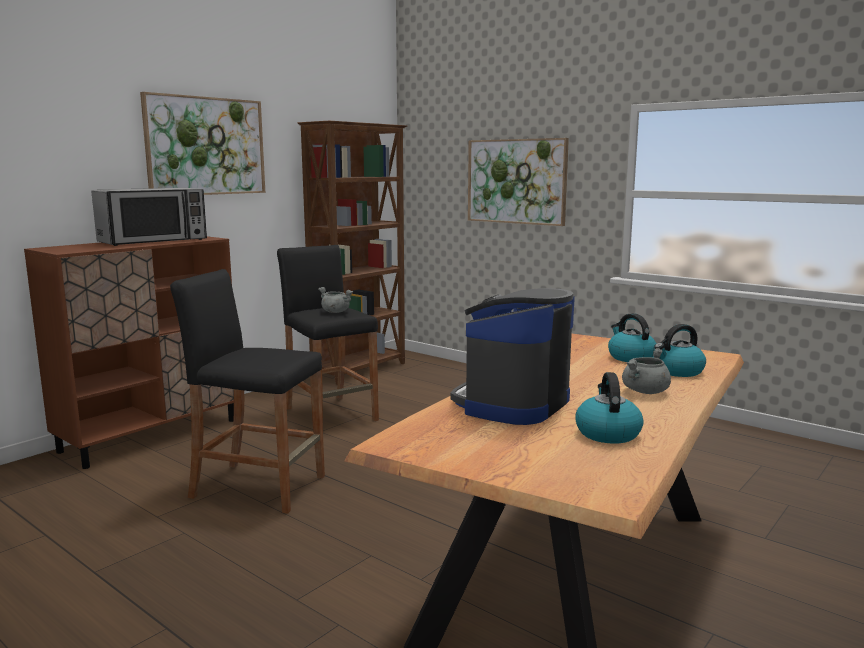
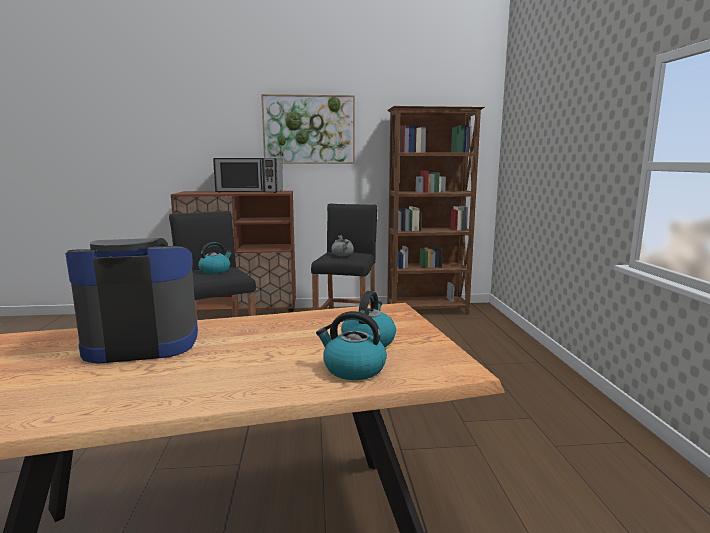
camera: 45 degrees right, 0 degrees up
picture [468,138,569,226] -> none
kettle [576,372,644,444] -> kettle moved to [198,242,232,274]
grey cooking pot [622,348,671,394] -> none

